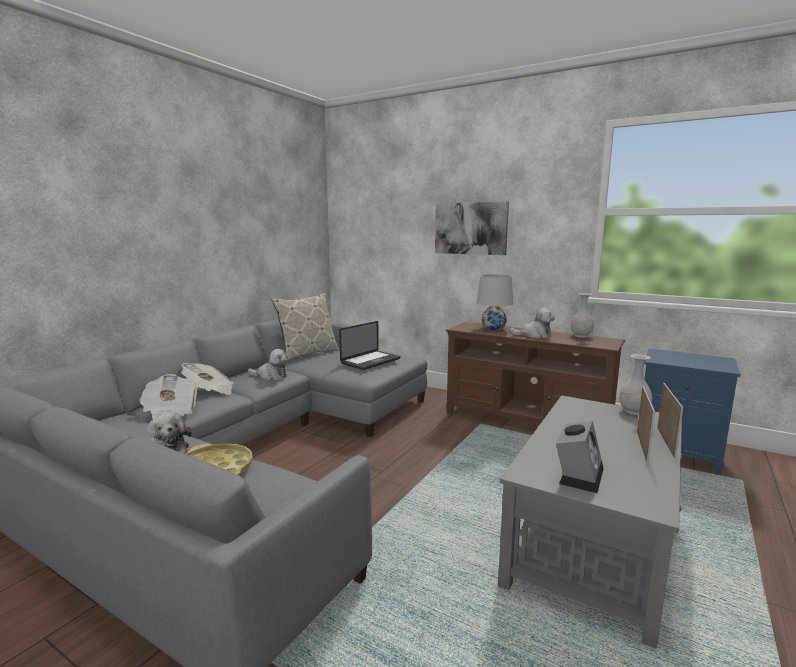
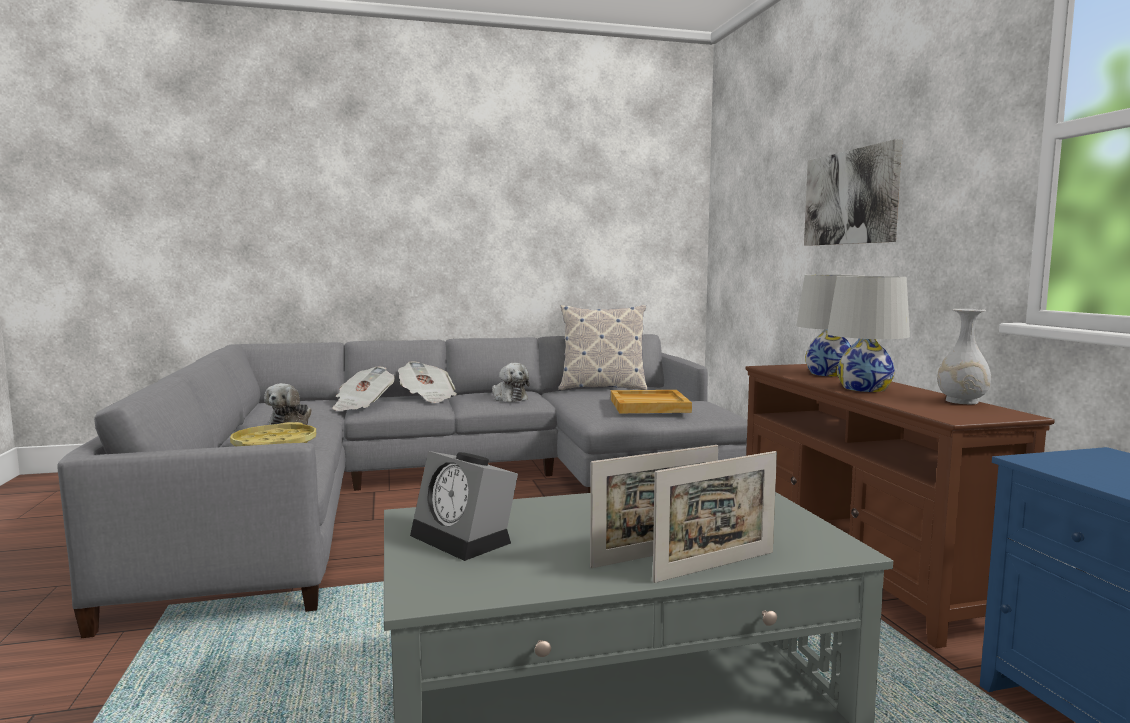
camera: 45 degrees right, 5 degrees down
laptop [339,321,400,370] -> beige tray [611,390,692,413]
plush toy [509,308,555,339] -> white table lamp [827,276,910,392]
alarm clock [556,421,604,493] -> alarm clock turned 60 degrees clockwise [410,451,518,561]
white vase [619,354,652,415] -> none

